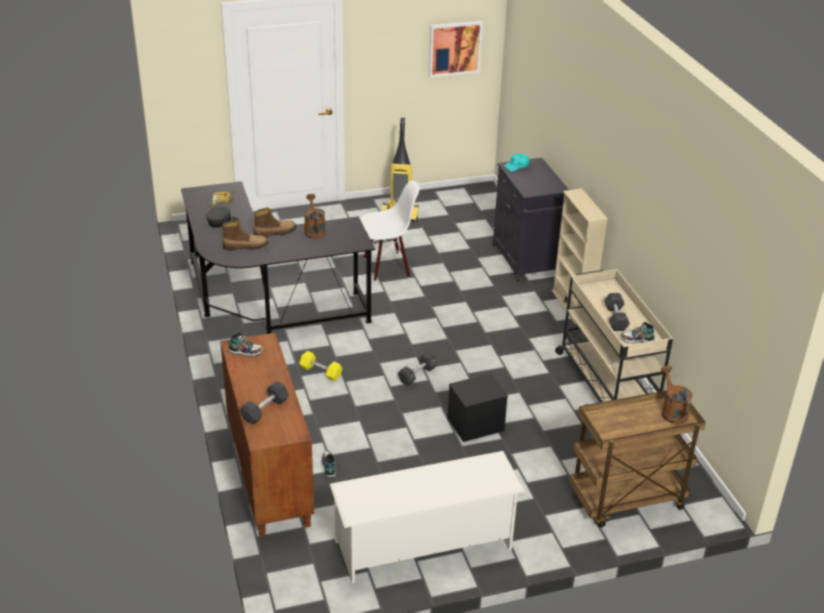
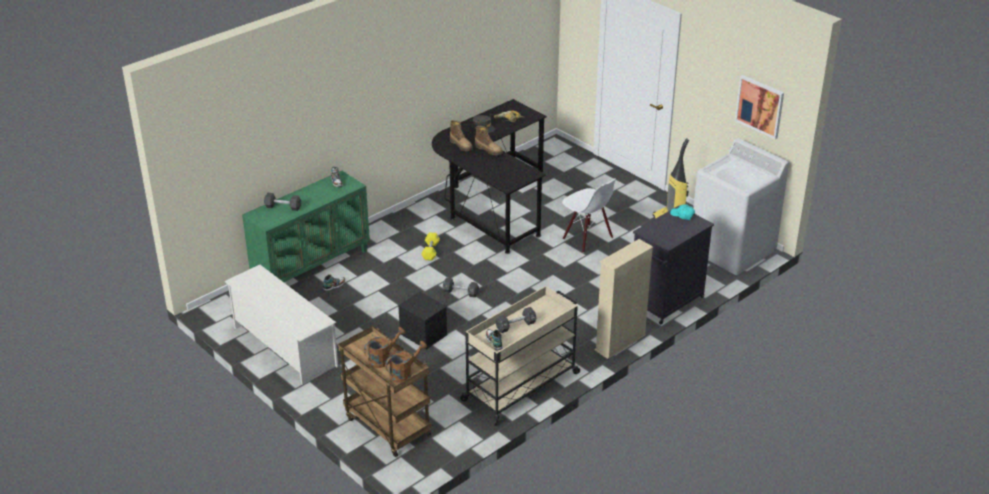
camera: 65 degrees right, 0 degrees up
brown cabinet [220,333,314,537] -> green cabinet [242,171,370,282]
brown watering can [304,194,326,239] -> brown watering can moved to [364,327,406,368]
none -> white washing machine [693,138,789,275]

